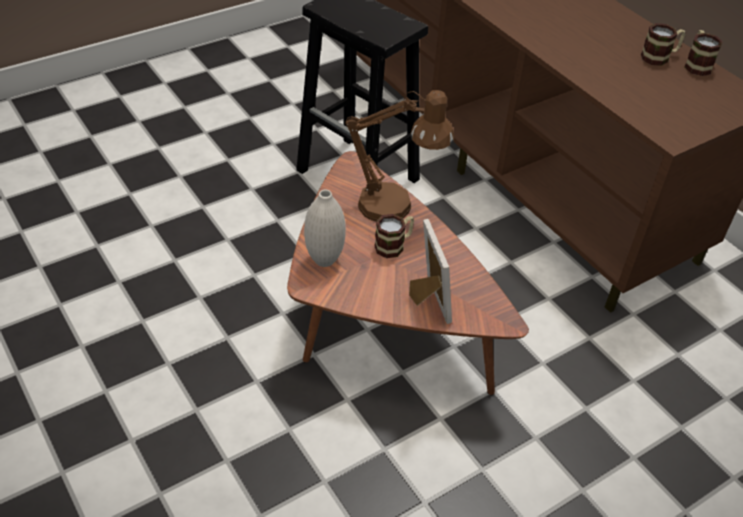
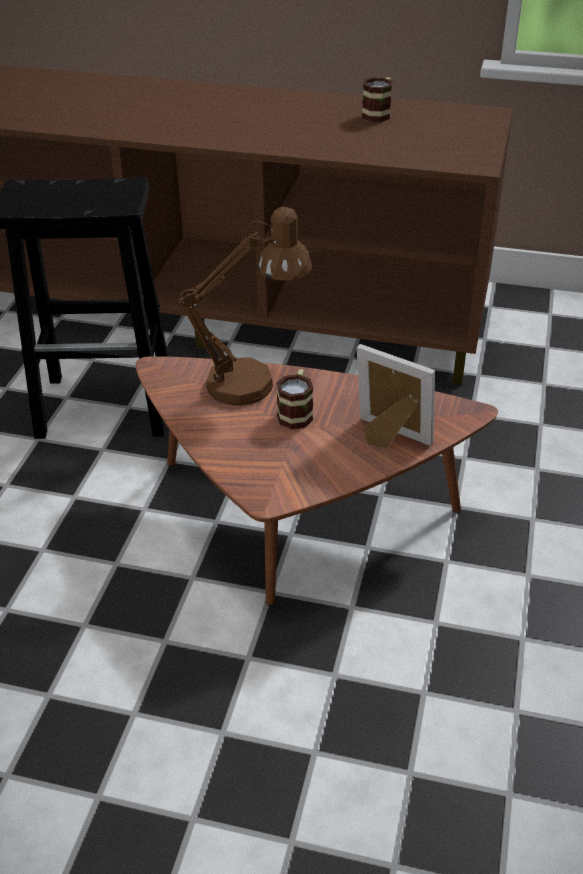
camera: 40 degrees left, 5 degrees down
white vase [304,190,346,267] -> none
mug [684,30,723,76] -> none

